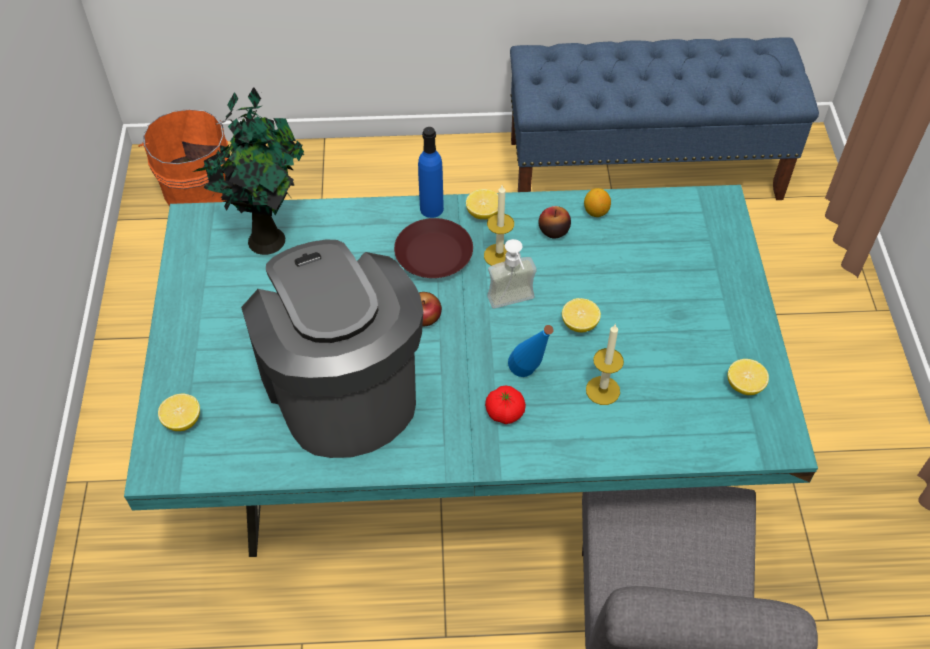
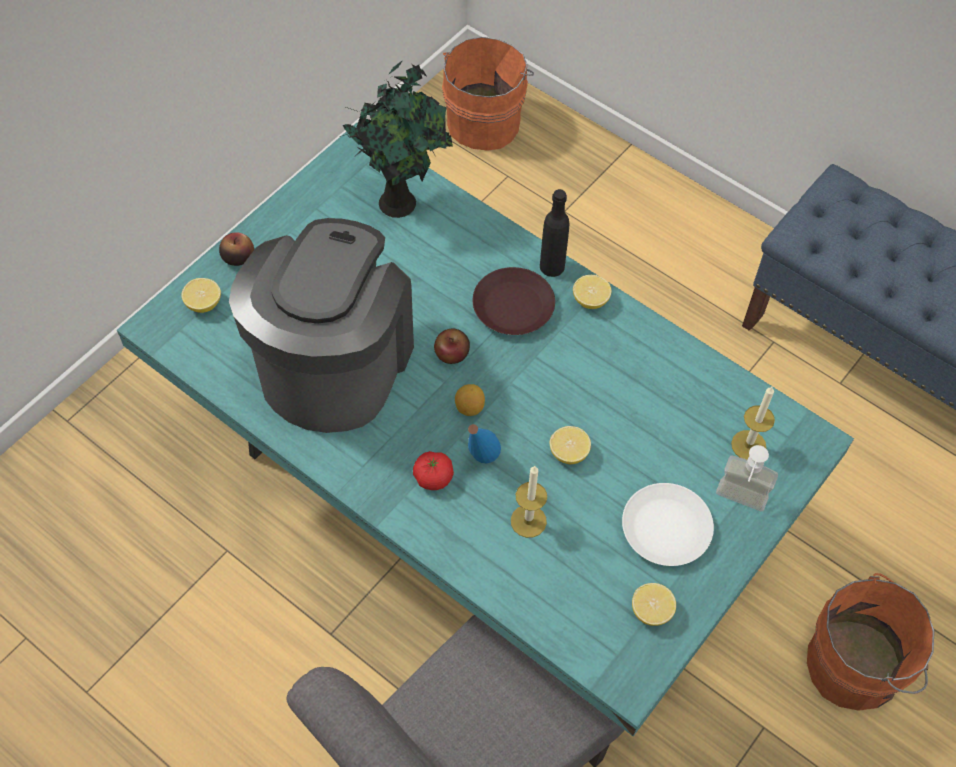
camera: 40 degrees right, 5 degrees up
blue bottle [418,127,444,218] -> black bottle [540,189,569,277]
candle [484,185,514,266] -> candle moved to [731,387,775,459]
soap dispenser [487,239,536,309] -> soap dispenser moved to [716,445,778,511]
apple [538,206,571,239] -> apple moved to [219,232,254,266]
lemon [584,188,611,217] -> lemon moved to [455,384,485,416]
none -> white plate [622,483,714,566]
none -> orange bucket [807,573,934,711]

